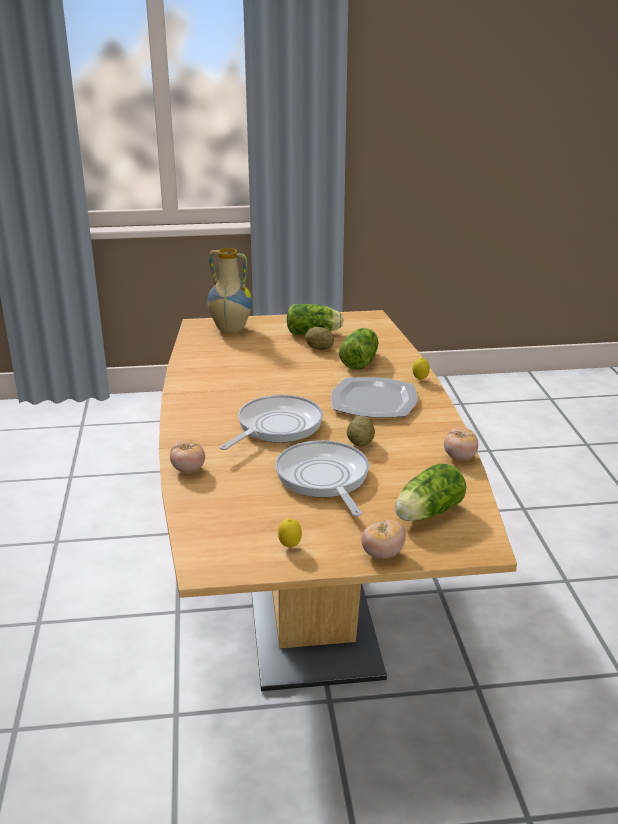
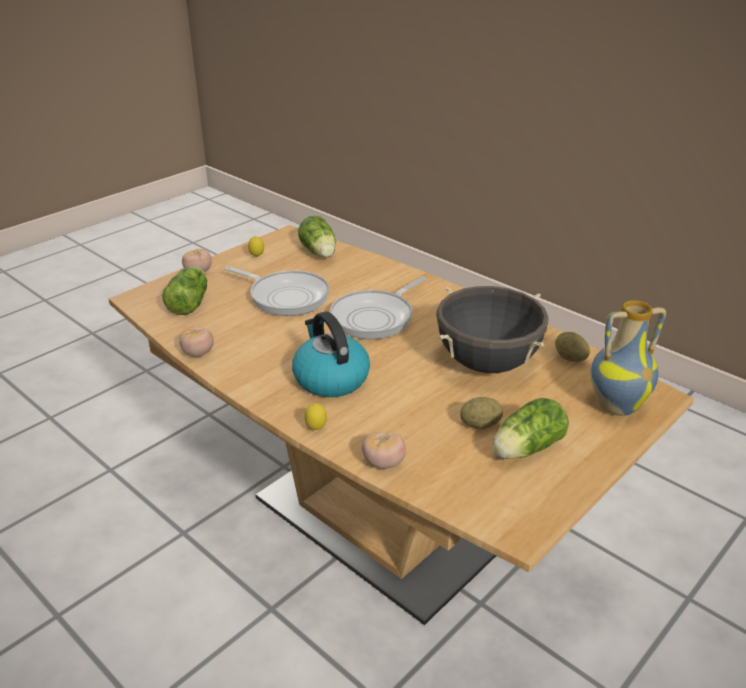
camera: 140 degrees right, 5 degrees up
tomato [170,439,205,473] -> tomato moved to [362,432,406,469]
frying pan [220,395,323,450] -> frying pan turned 45 degrees clockwise [330,277,426,339]
plate [331,377,418,418] -> kettle [292,312,370,397]
lettuce [339,328,378,370] -> lettuce moved to [298,215,336,257]
potato [347,416,375,446] -> potato moved to [555,332,590,362]
none -> black cooking pot [436,286,548,373]

